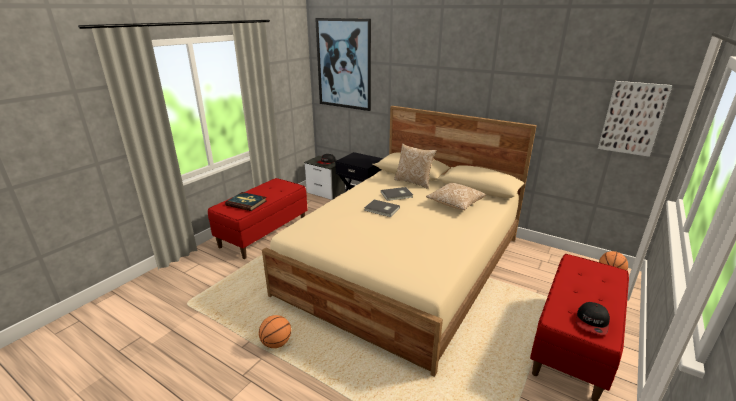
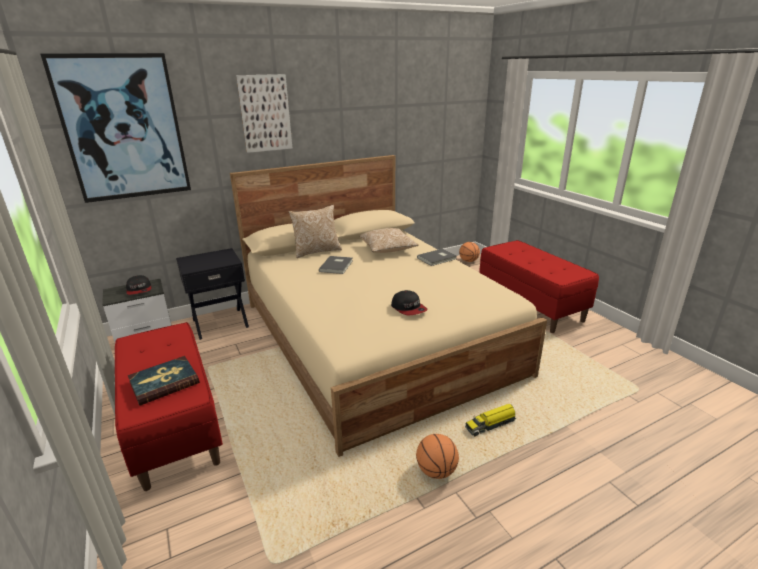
camera: 60 degrees left, 0 degrees up
grey book [364,200,400,217] -> grey book moved to [417,249,457,266]
cap [576,302,610,335] -> cap moved to [391,290,428,315]
picture [598,81,672,157] -> picture moved to [236,74,292,153]
none -> toy truck [465,404,516,436]

